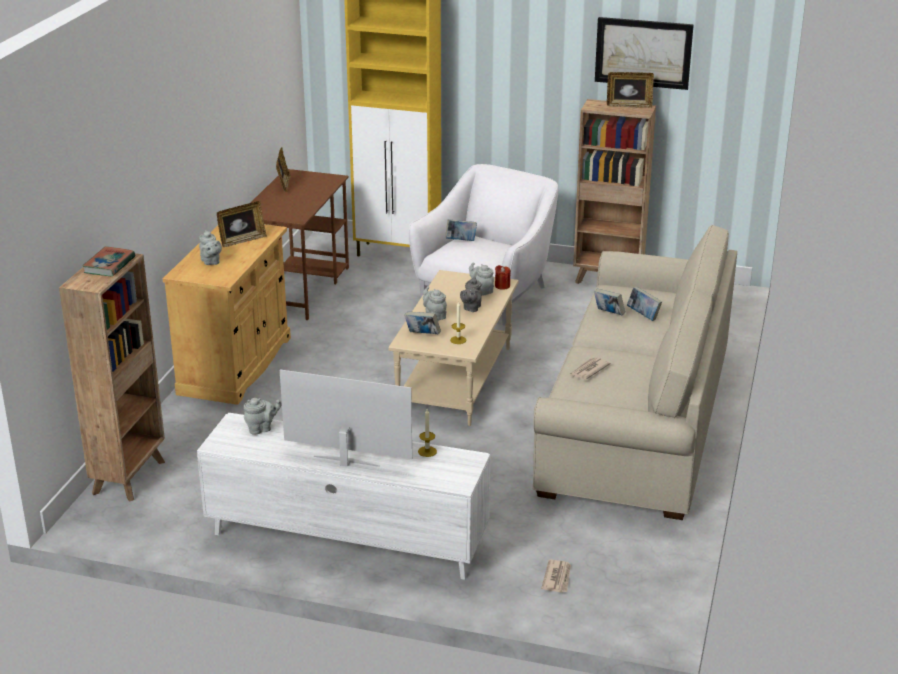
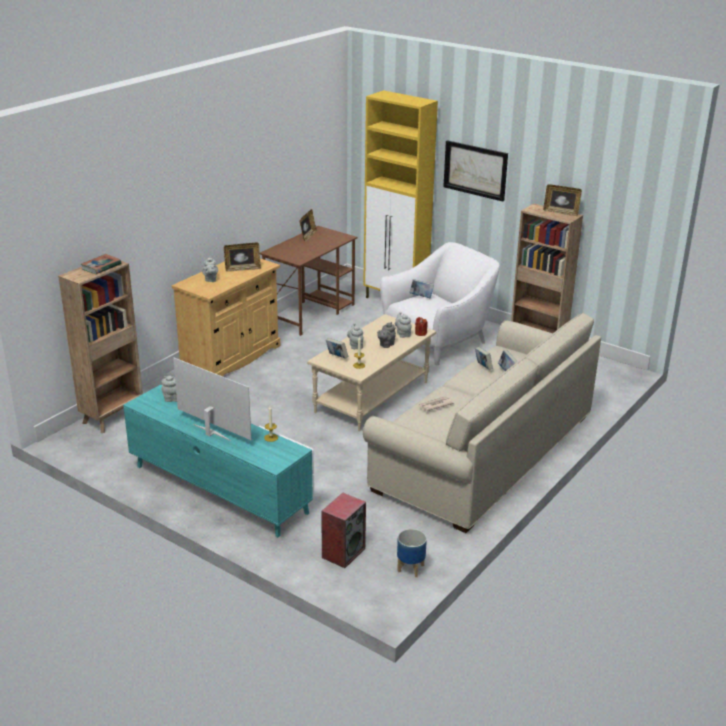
camera: 20 degrees right, 0 degrees up
white tv stand [197,413,490,580] -> turquoise tv stand [123,384,314,537]
newspaper [541,560,571,593] -> speaker [321,493,366,568]
picture [595,17,694,90] -> picture moved to [443,140,508,202]
none -> planter [397,529,427,577]

